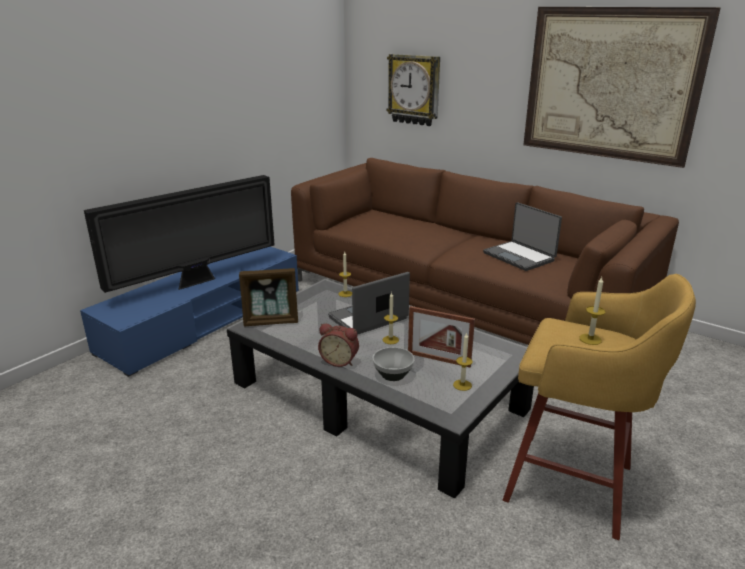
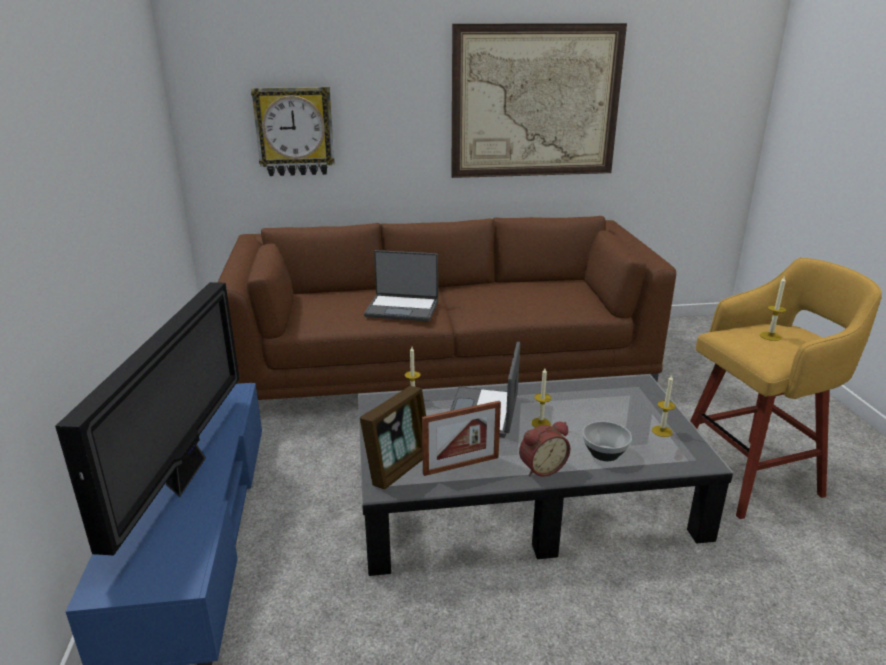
camera: 45 degrees left, 0 degrees up
picture frame [408,306,475,367] -> picture frame moved to [422,401,501,476]
laptop [483,202,562,271] -> laptop moved to [364,250,438,321]

